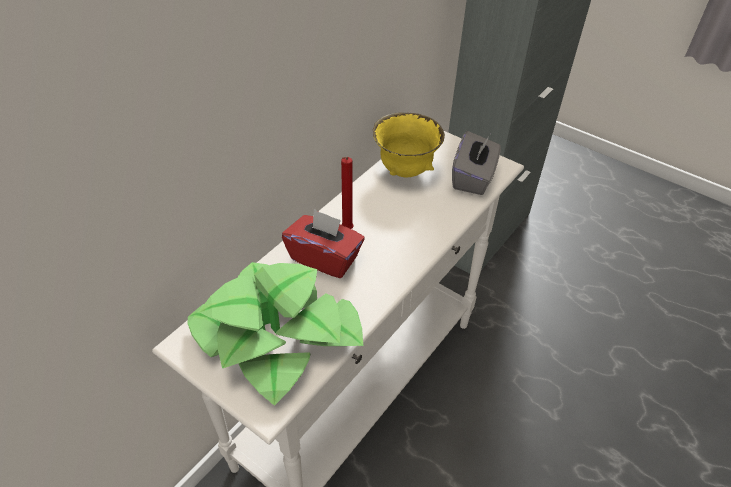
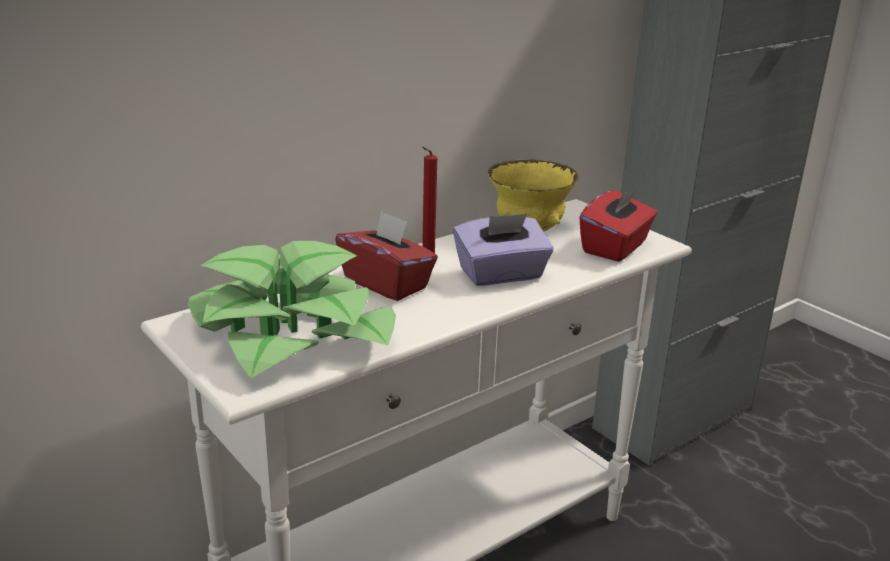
camera: 15 degrees right, 20 degrees down
grey tissue box [452,131,501,195] -> red tissue box [579,186,657,262]
none -> purple tissue box [453,214,554,286]

